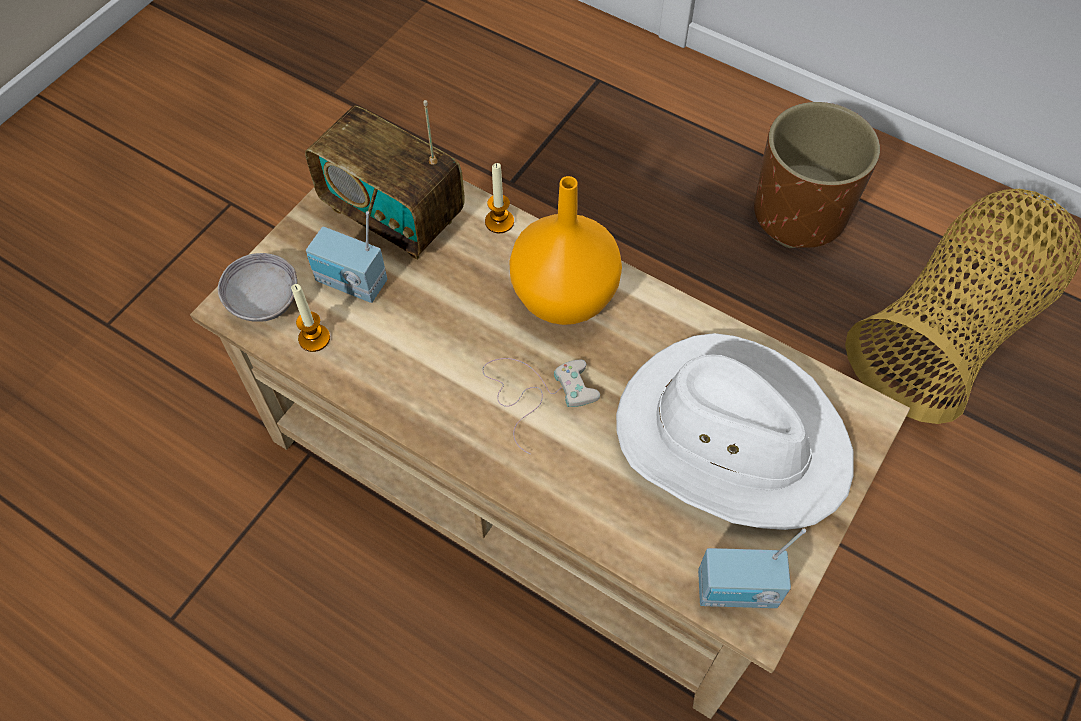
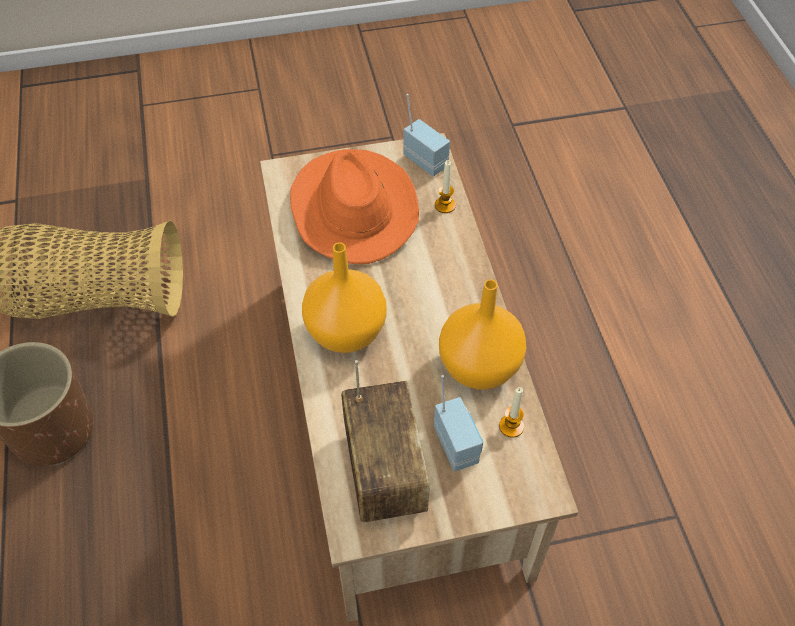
camera: 135 degrees left, 5 degrees down
grey bowl [218,253,297,322] -> none
white game controller [482,358,600,454] -> none
candle [485,163,514,233] -> candle moved to [435,160,456,213]
white hat [616,333,853,530] -> orange hat [290,149,419,264]
none -> orange vase [439,279,526,389]

